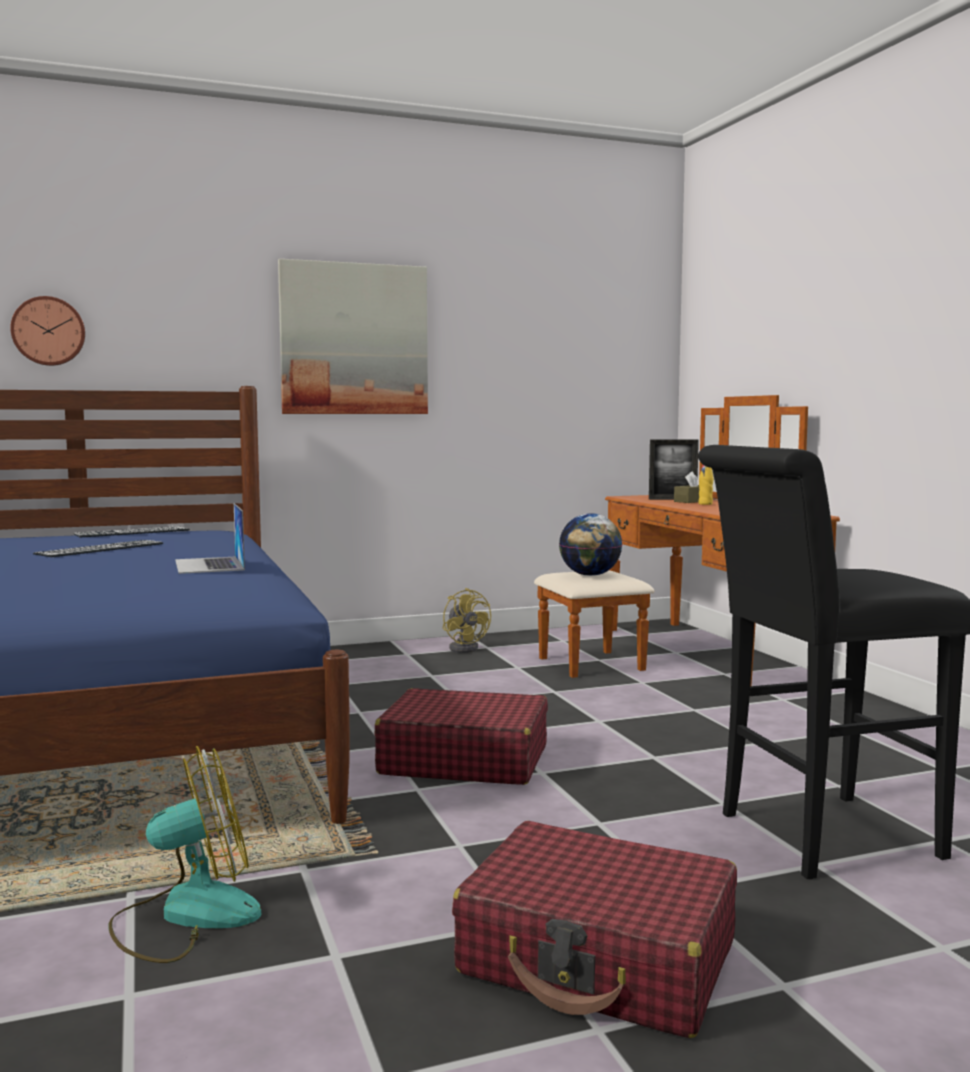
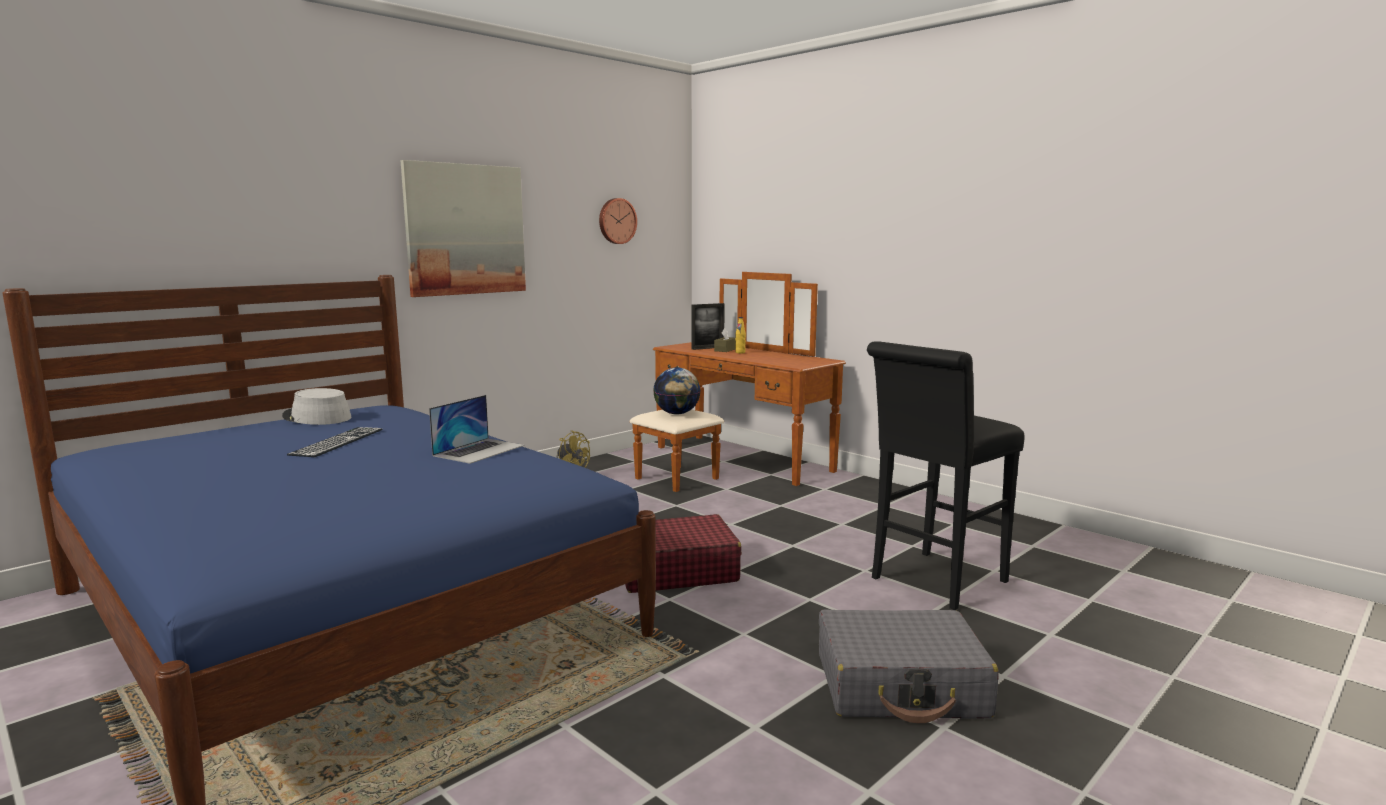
camera: 25 degrees left, 5 degrees up
wall clock [10,296,85,366] -> wall clock moved to [599,198,637,244]
keyboard [74,525,190,537] -> grey hat [282,388,352,425]
fan [109,746,261,963] -> none
laptop [175,503,245,574] -> laptop turned 105 degrees counterclockwise [429,395,525,464]
red suitcase [452,821,737,1038] -> grey suitcase [819,609,999,723]

